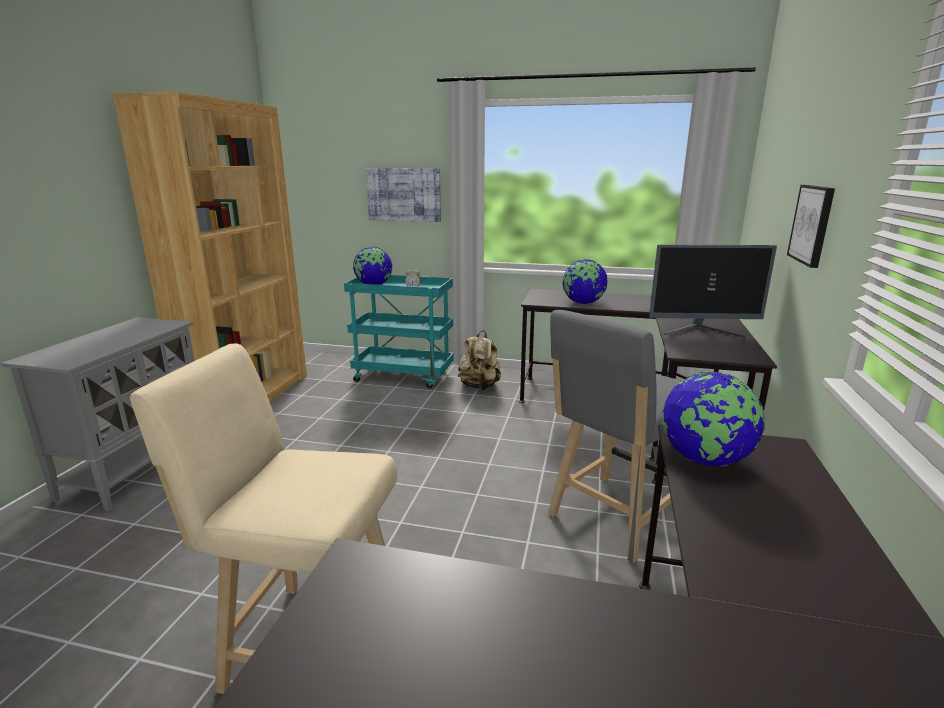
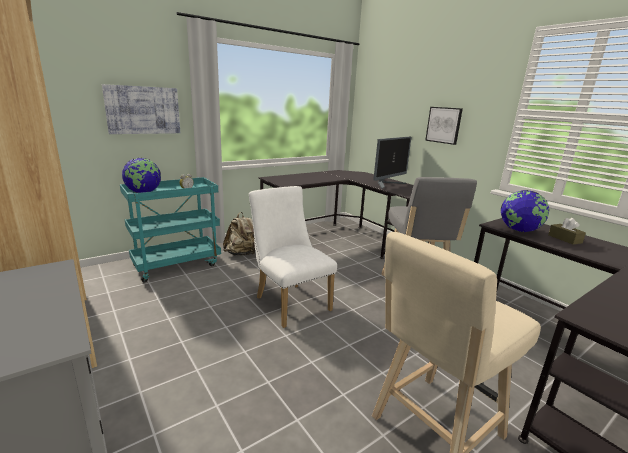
camera: 50 degrees left, 0 degrees up
globe [563,259,608,304] -> none
none -> white chair [249,186,337,328]
none -> brown tissue box [548,218,586,245]

